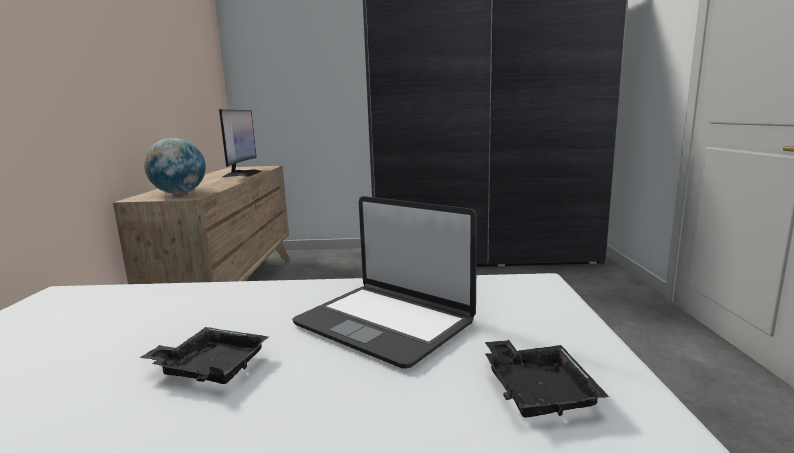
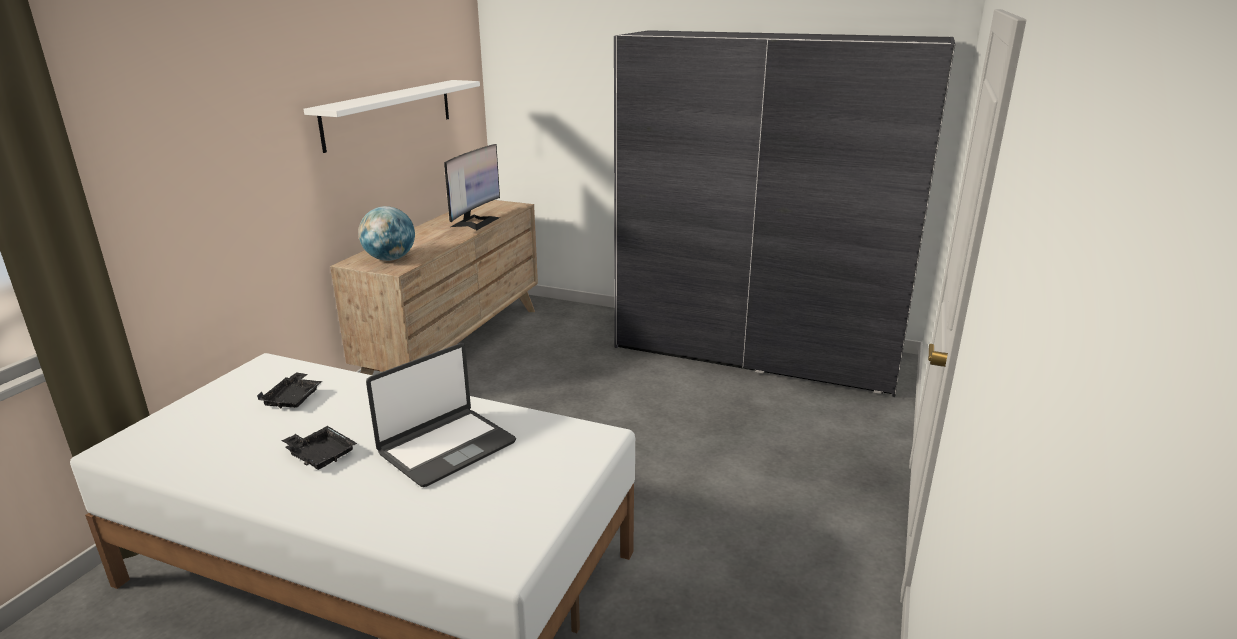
camera: 20 degrees right, 10 degrees up
laptop [292,196,477,368] -> laptop turned 105 degrees counterclockwise [366,343,516,487]
black tray [485,340,609,417] -> black tray moved to [257,372,322,409]
none -> white shelf [303,80,480,153]

